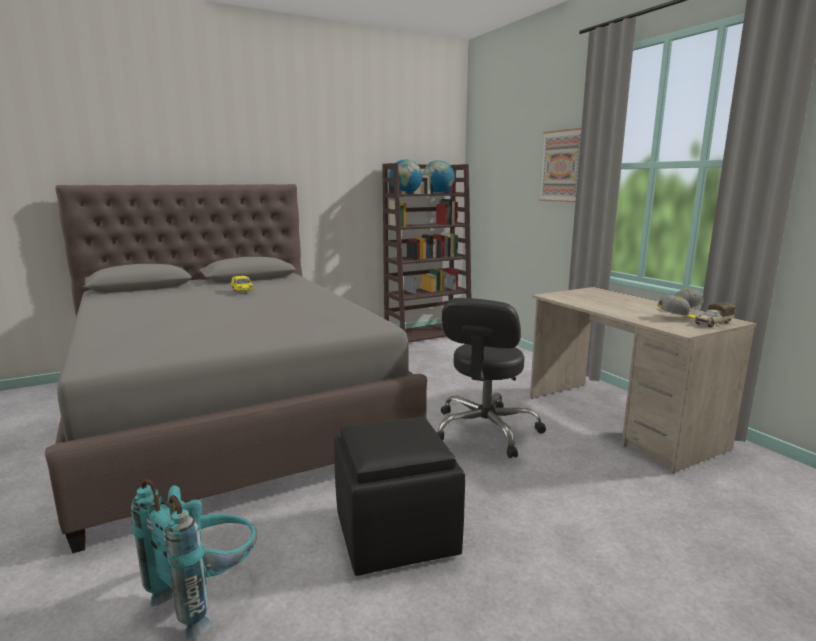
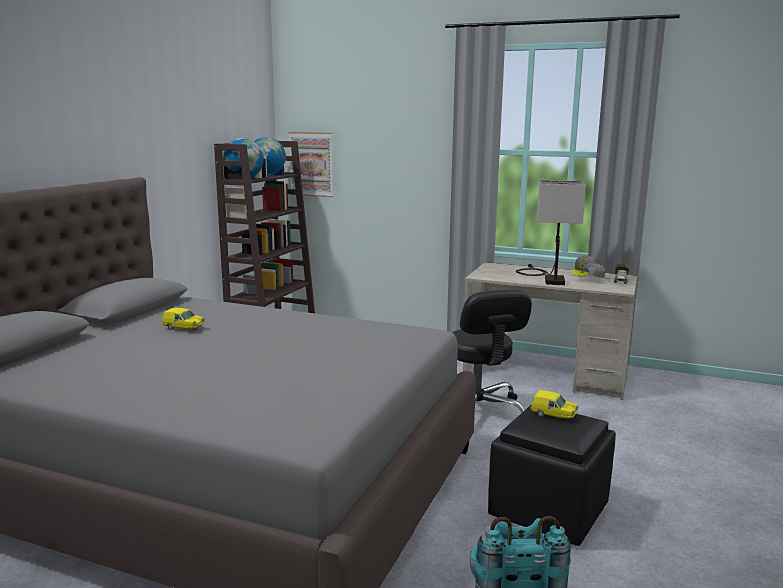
camera: 40 degrees left, 0 degrees up
picture [539,128,581,202] -> picture moved to [288,132,333,197]
none -> table lamp [516,180,586,285]
none -> yellow toy car [530,390,578,419]

